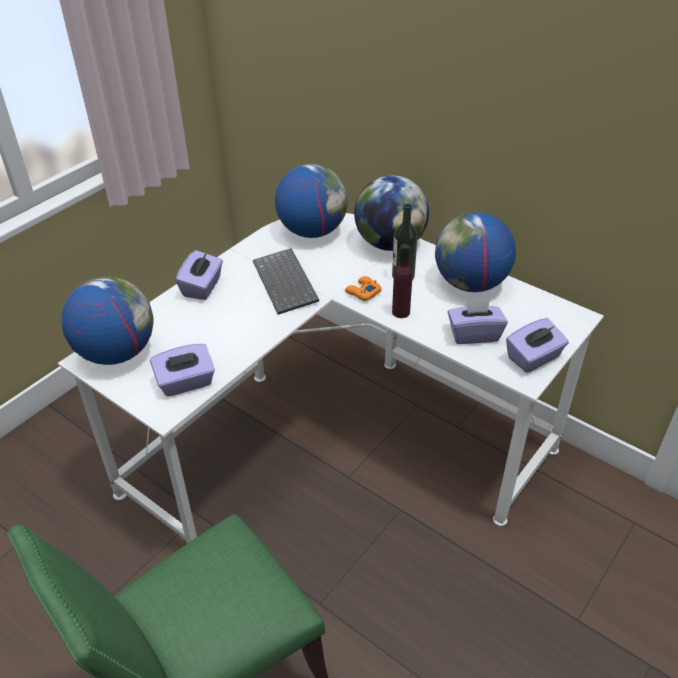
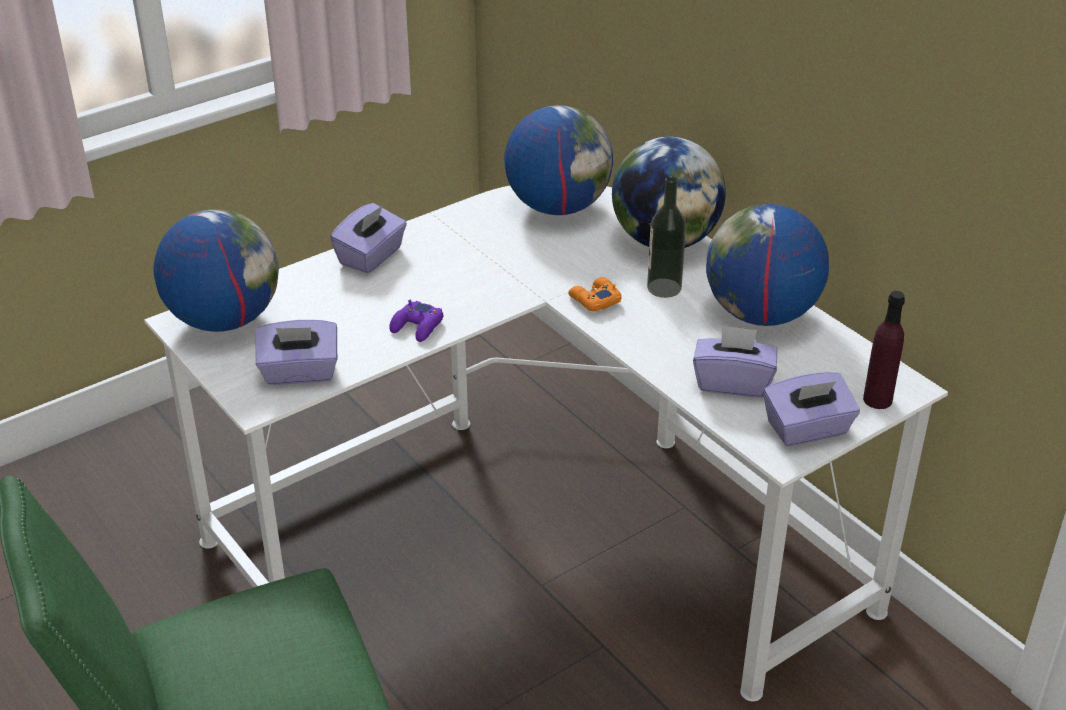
camera: 15 degrees right, 5 degrees down
keyboard [253,248,319,315] -> none
purple bottle [392,244,413,318] -> purple bottle moved to [863,291,905,409]
none -> purple game controller [389,300,443,342]

